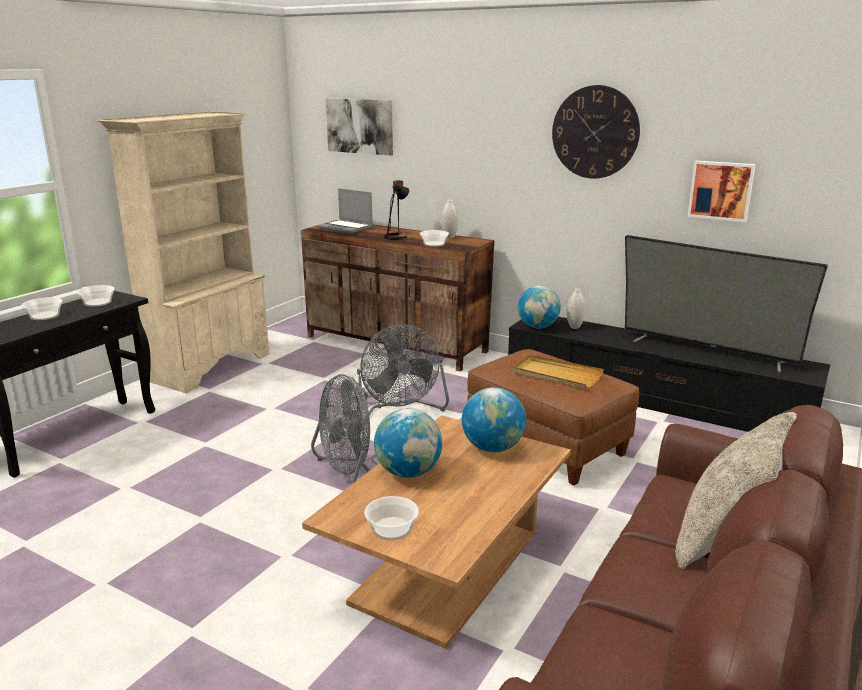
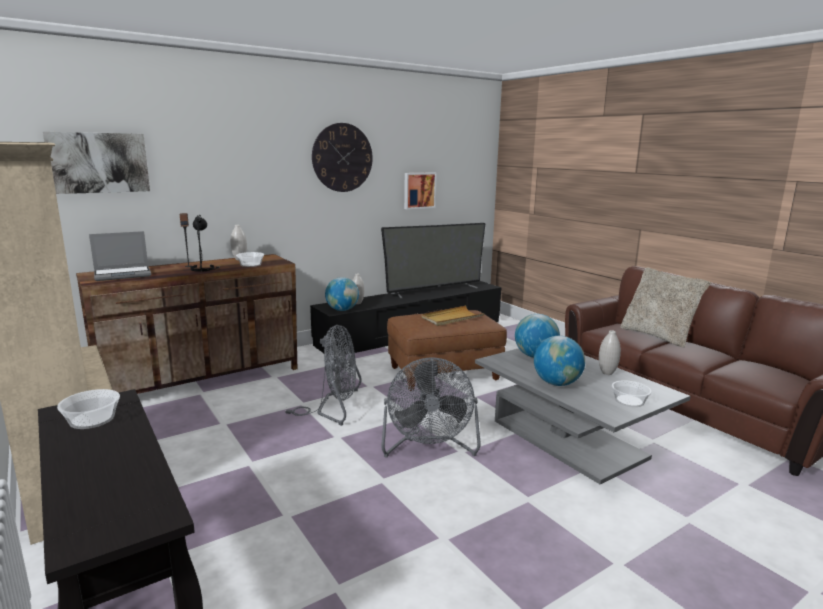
camera: 65 degrees left, 5 degrees down
bowl [22,297,62,320] -> none
brown coffee table [302,415,571,649] -> grey coffee table [475,348,691,484]
none -> white vase [599,330,621,375]

